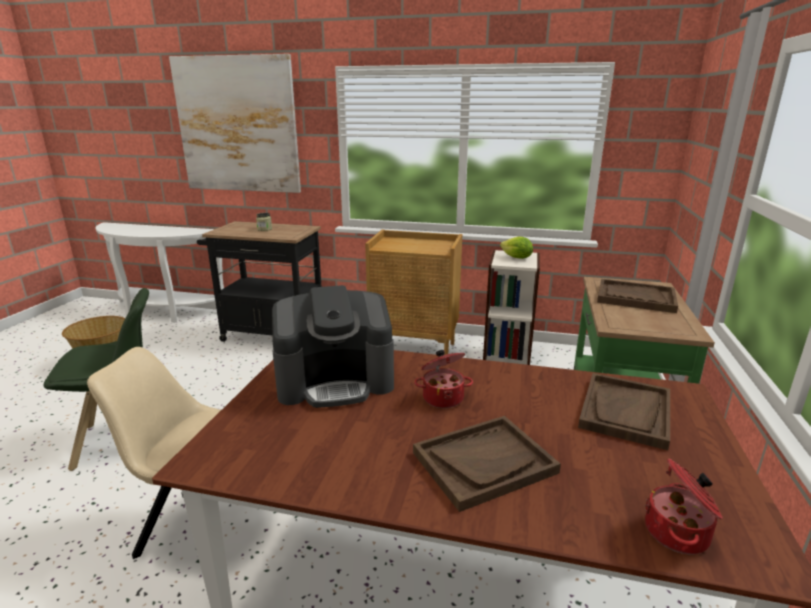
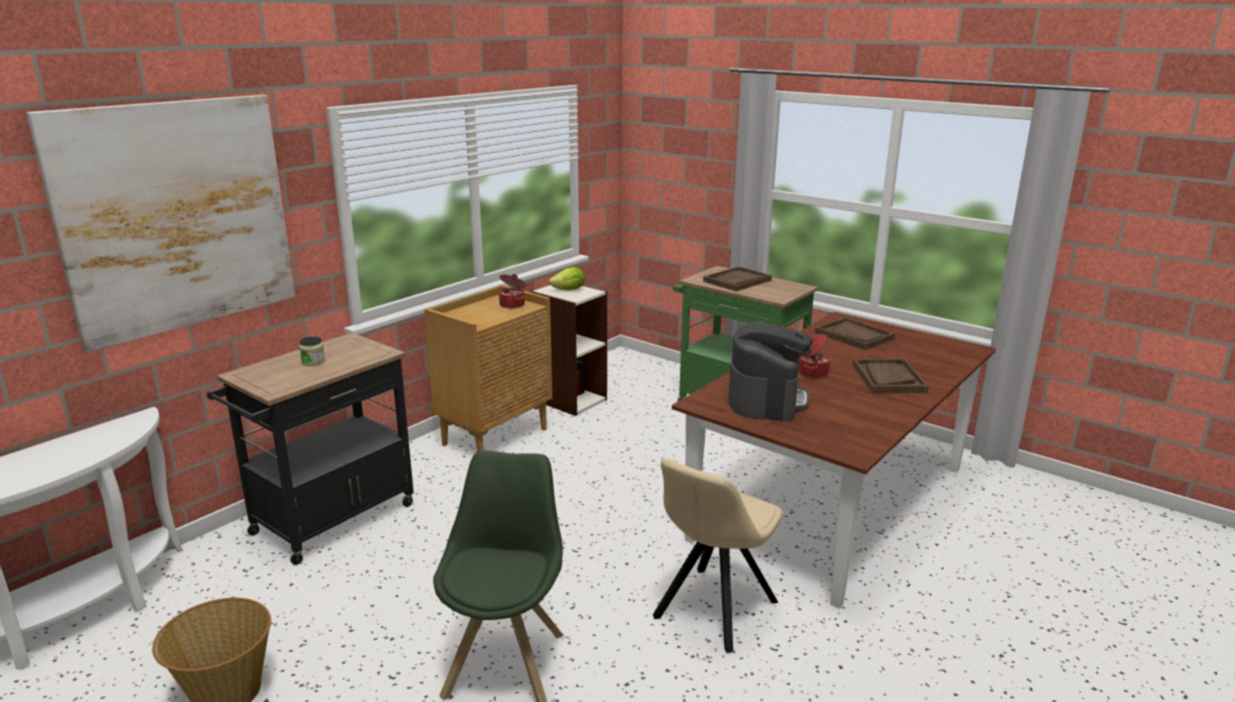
camera: 65 degrees left, 0 degrees up
cooking pot [645,459,723,555] -> cooking pot moved to [499,274,526,308]

